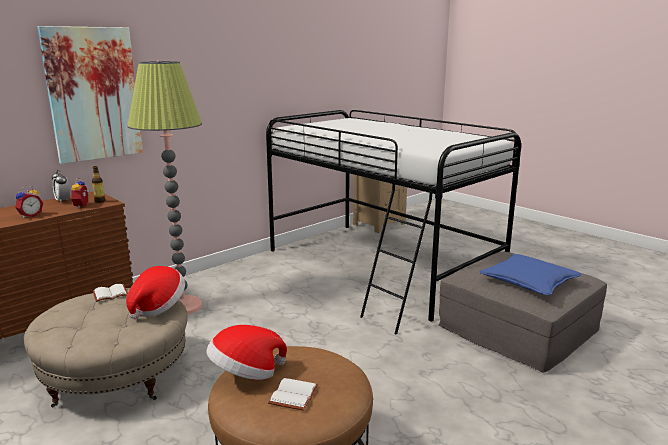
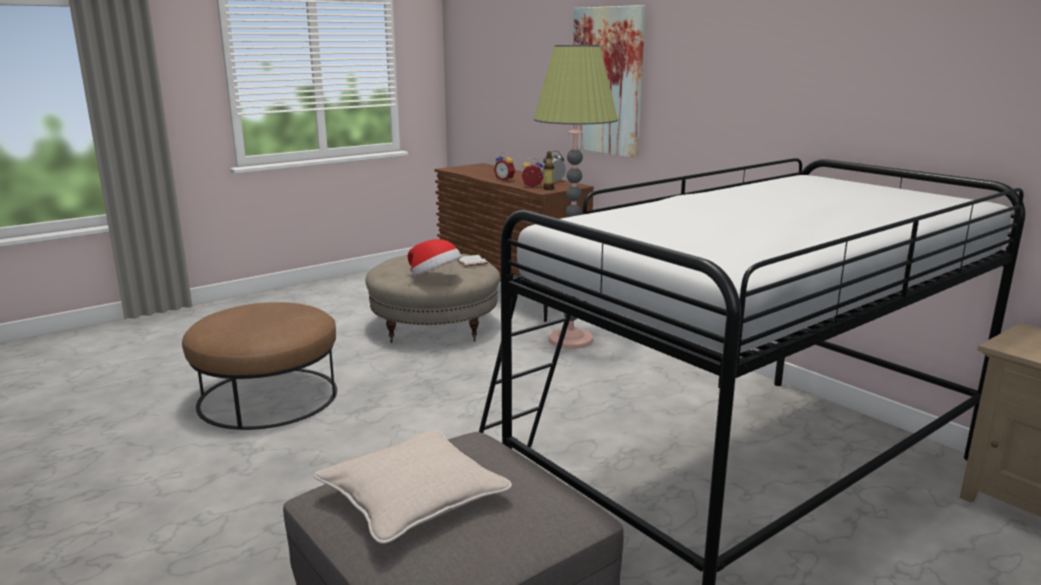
camera: 95 degrees right, 0 degrees up
hat [206,325,287,380] -> none
white book [268,378,318,411] -> none
blue pillow [480,254,581,295] -> beige pillow [314,430,512,544]

